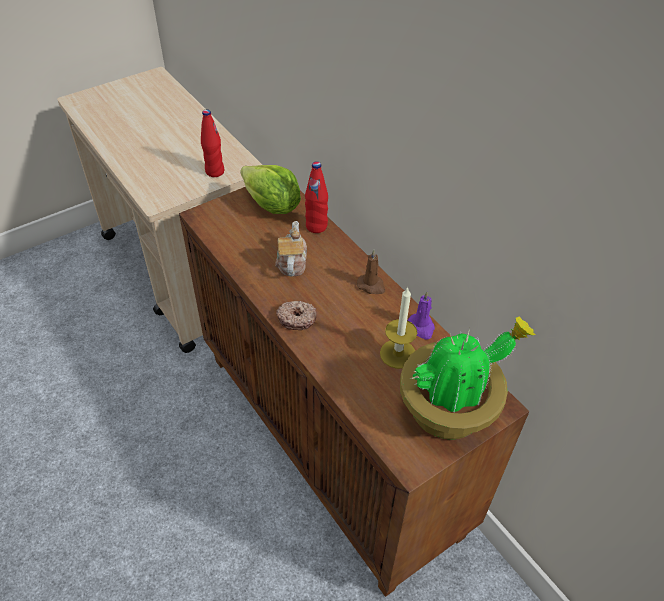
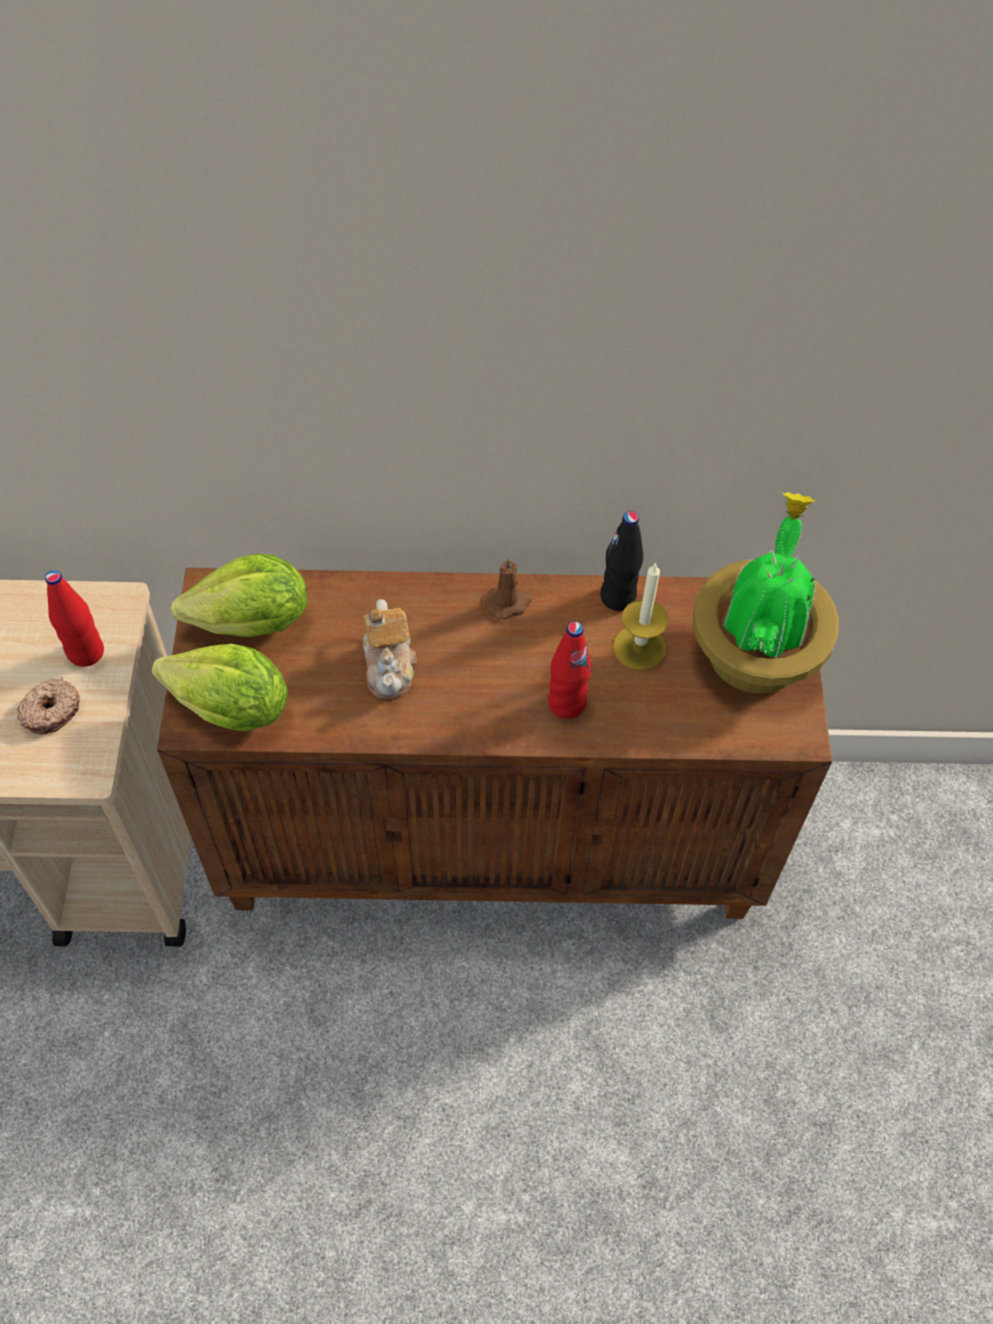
camera: 55 degrees left, 10 degrees up
teapot [275,221,307,276] -> teapot turned 135 degrees counterclockwise [363,599,417,699]
donut [276,301,317,330] -> donut moved to [17,678,80,735]
red bottle [305,161,328,233] -> red bottle moved to [548,622,592,719]
purple candle [407,291,435,340] -> black bottle [600,511,643,611]
none -> lettuce [152,644,288,731]

